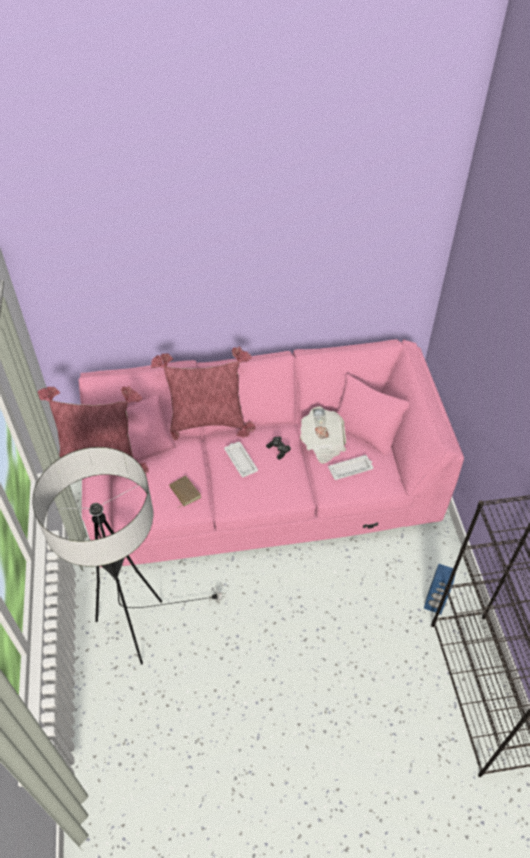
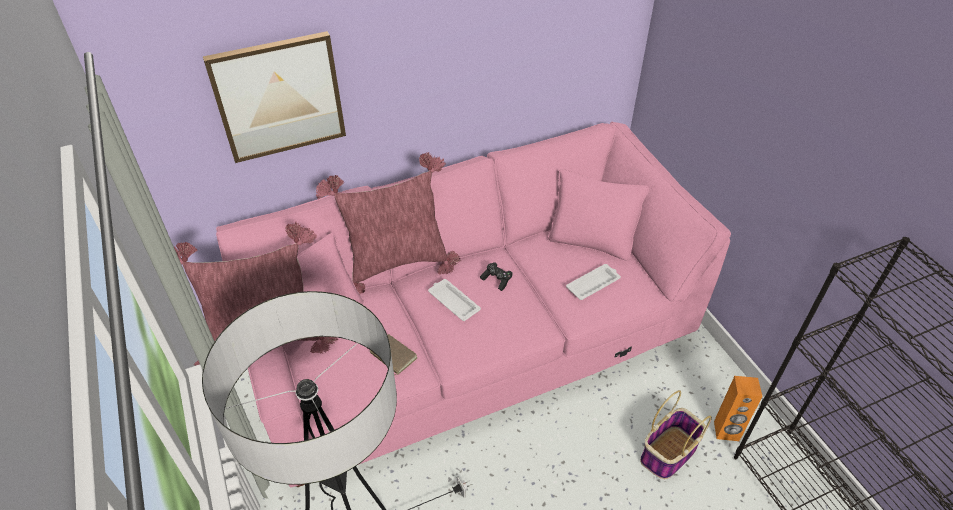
camera: 15 degrees left, 5 degrees down
newspaper [300,406,346,464] -> none
blue speaker [424,564,456,614] -> orange speaker [714,376,763,441]
none -> picture [203,31,346,163]
none -> basket [640,390,712,479]

